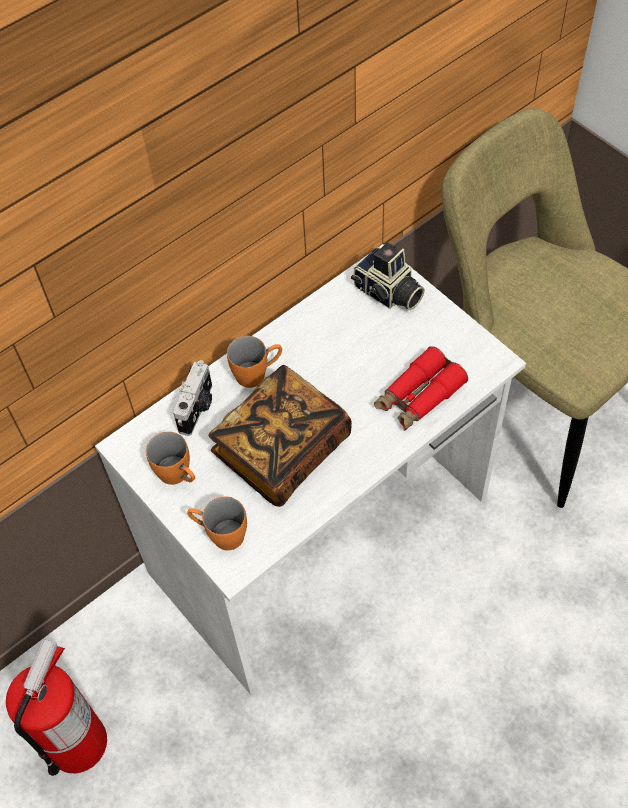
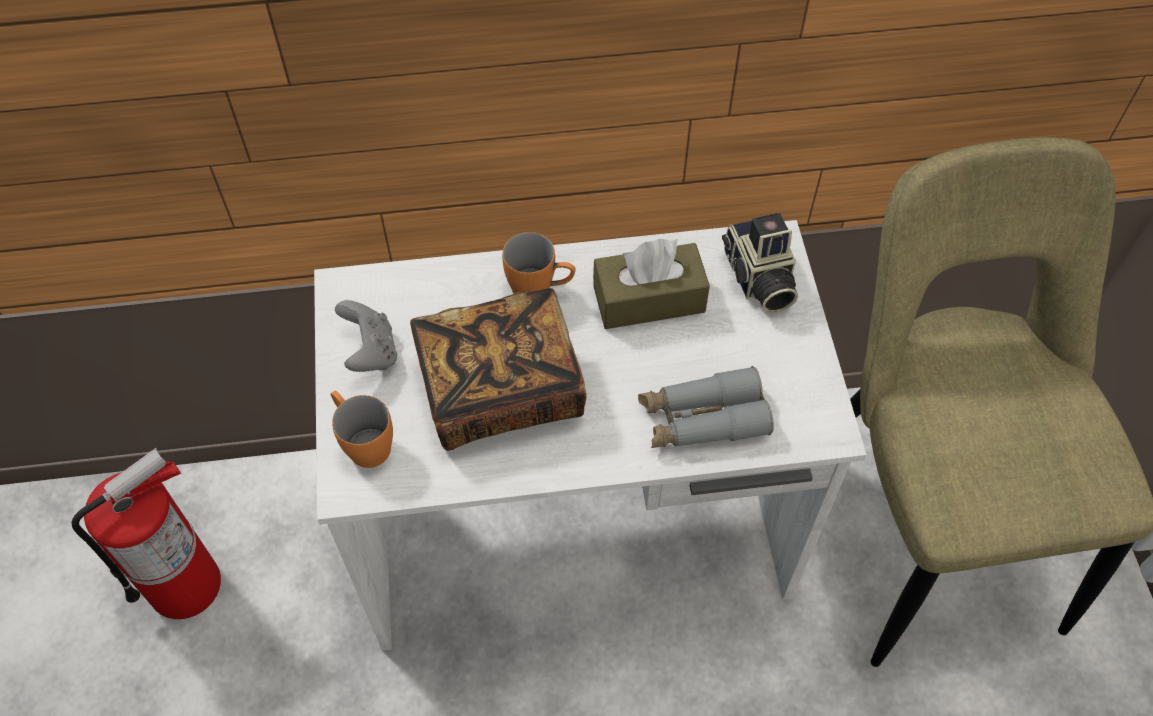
camera: 30 degrees right, 0 degrees up
orange mug [146,432,195,485] -> grey game controller [335,300,397,372]
camera [173,360,212,436] -> none
red binoculars [374,346,468,431] -> grey binoculars [638,366,774,448]
none -> brown tissue box [593,239,710,329]

